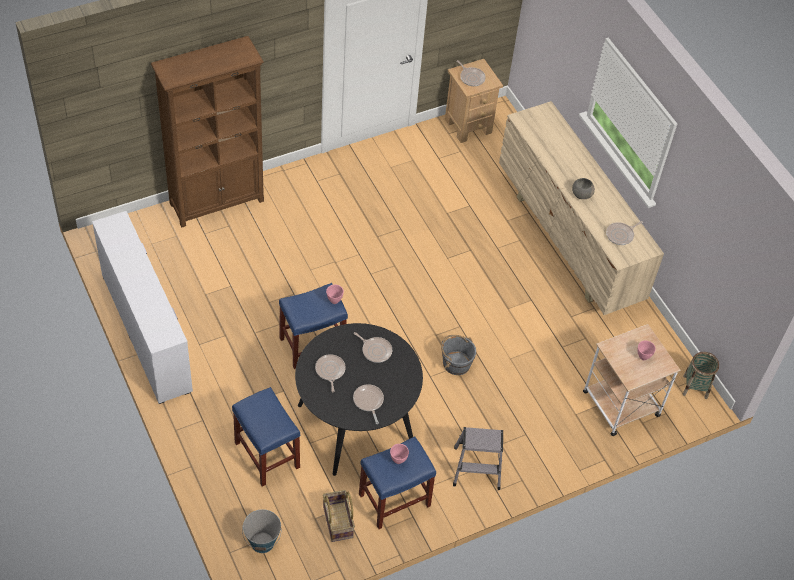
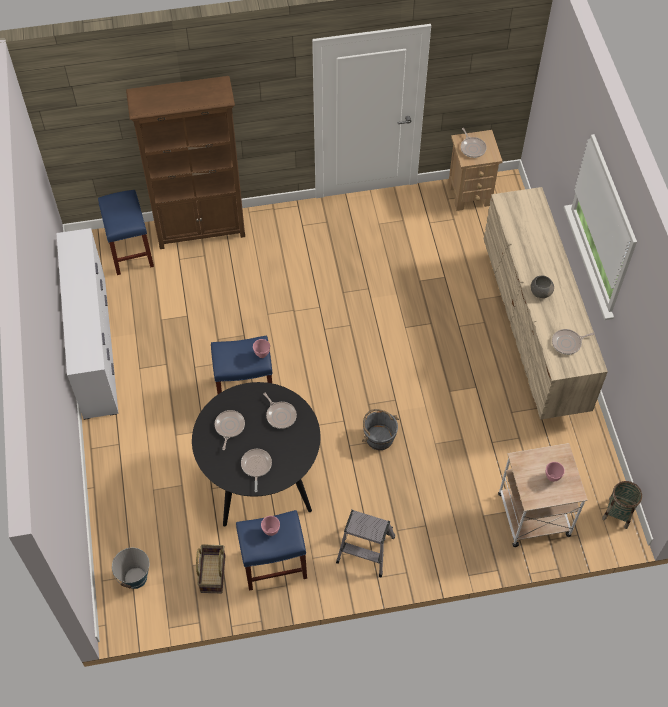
camera: 20 degrees right, 5 degrees up
blue stool [232,387,301,487] -> blue stool moved to [98,190,154,275]

